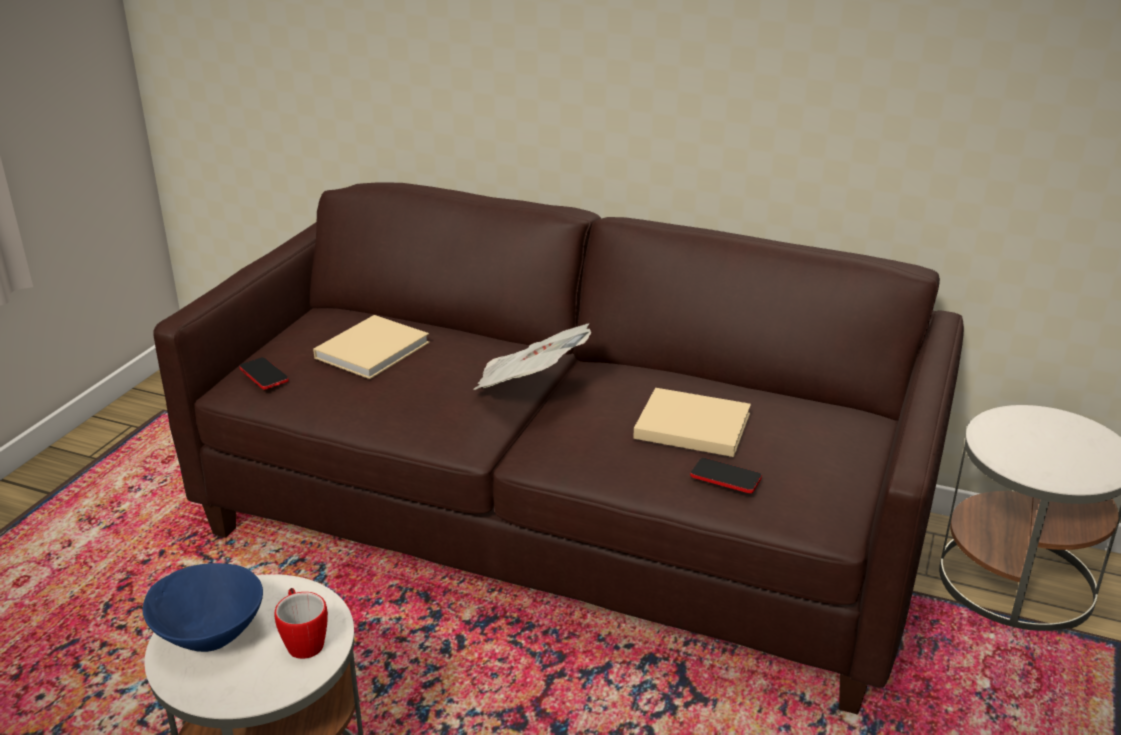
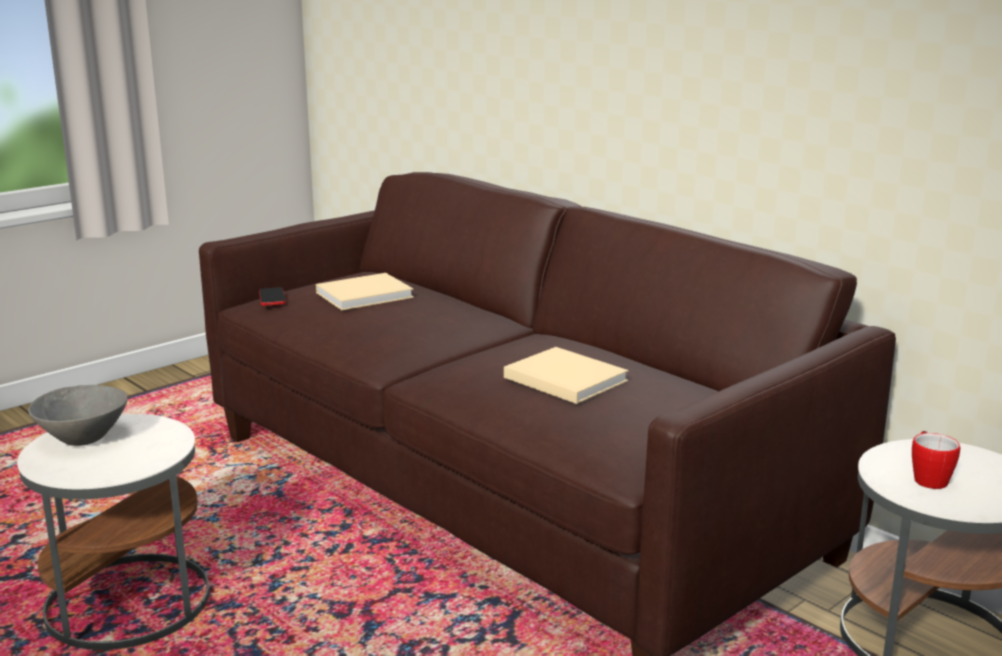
camera: 25 degrees right, 10 degrees down
blue bowl [143,563,263,652] -> grey bowl [28,385,128,446]
mug [274,588,328,659] -> mug moved to [912,431,960,489]
newspaper [474,323,591,390] -> none
phone [690,458,762,493] -> none

